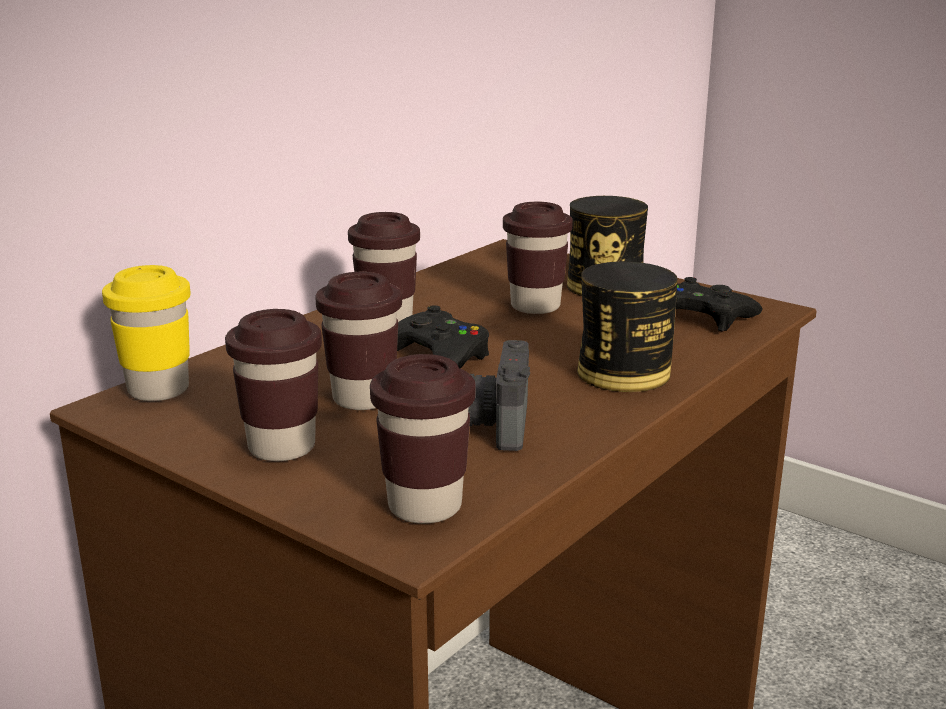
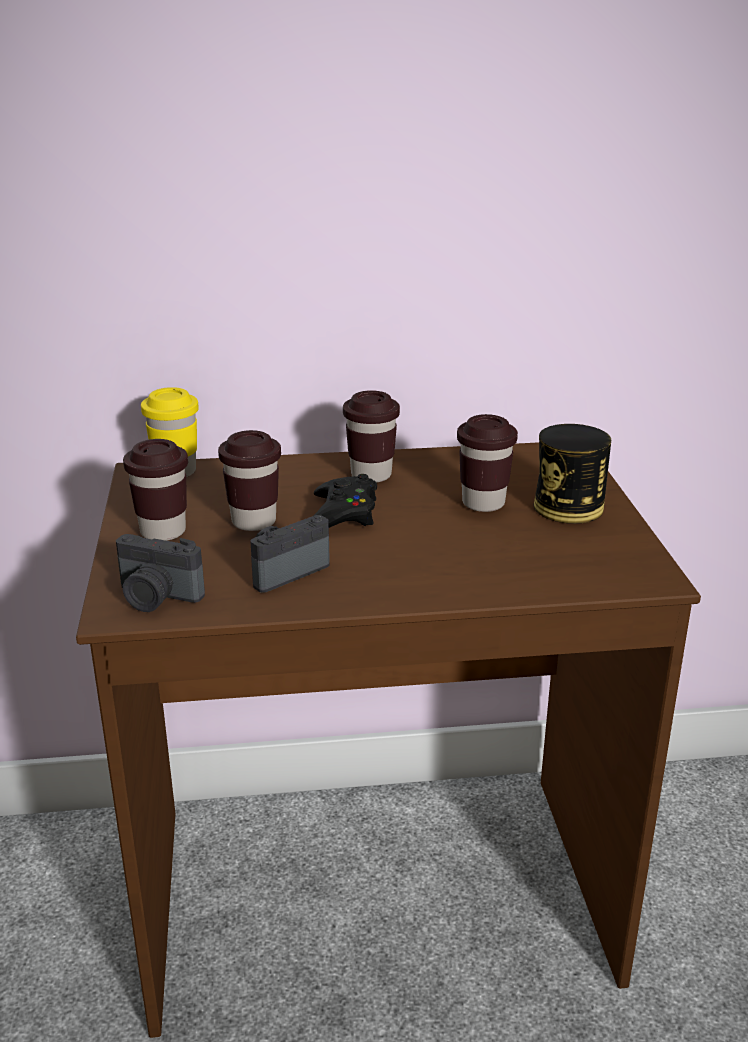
camera: 45 degrees right, 5 degrees up
brown cup [370,354,475,524] -> camera [116,534,205,612]
can [577,261,678,392] -> none
black game controller [676,277,763,331] -> none

